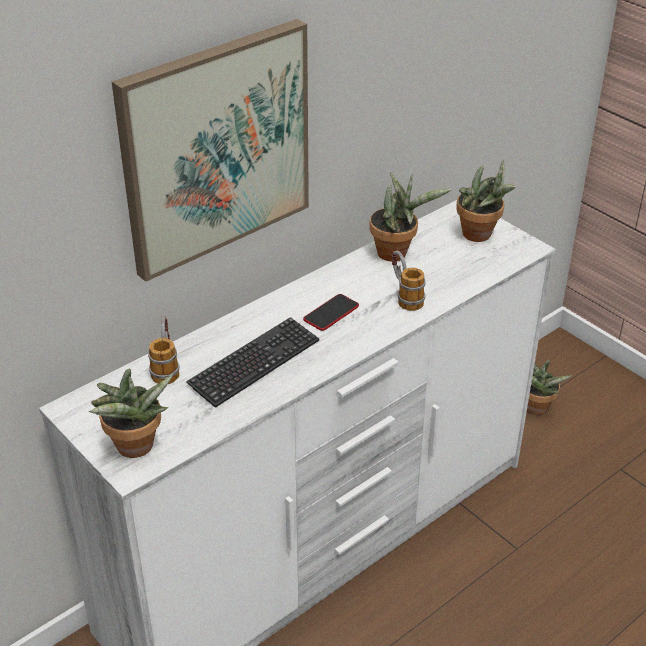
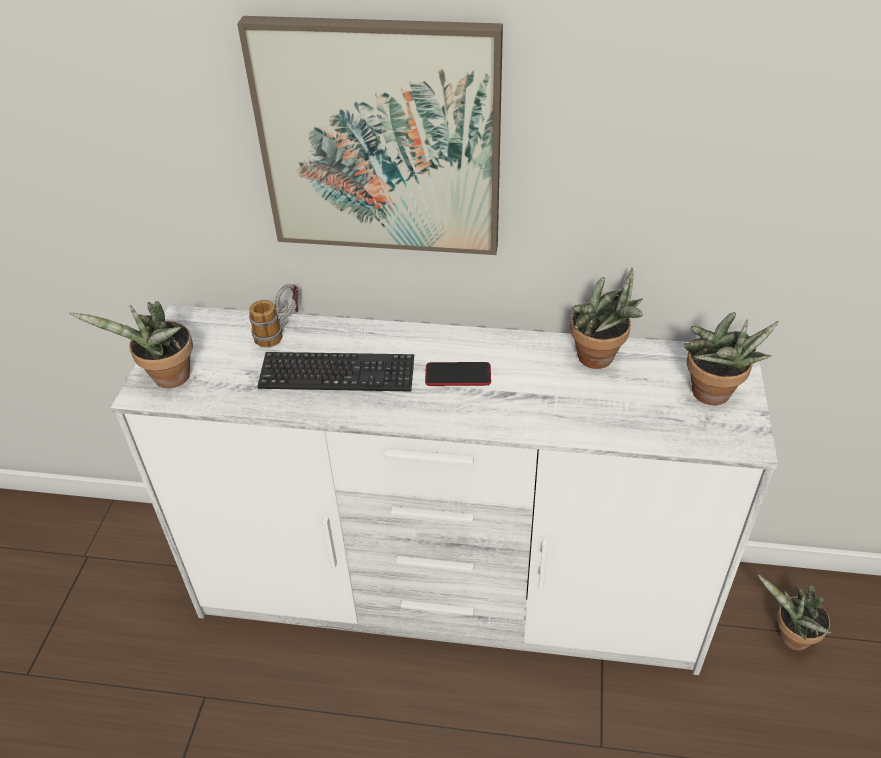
camera: 50 degrees right, 5 degrees up
mug [392,251,426,311] -> none

